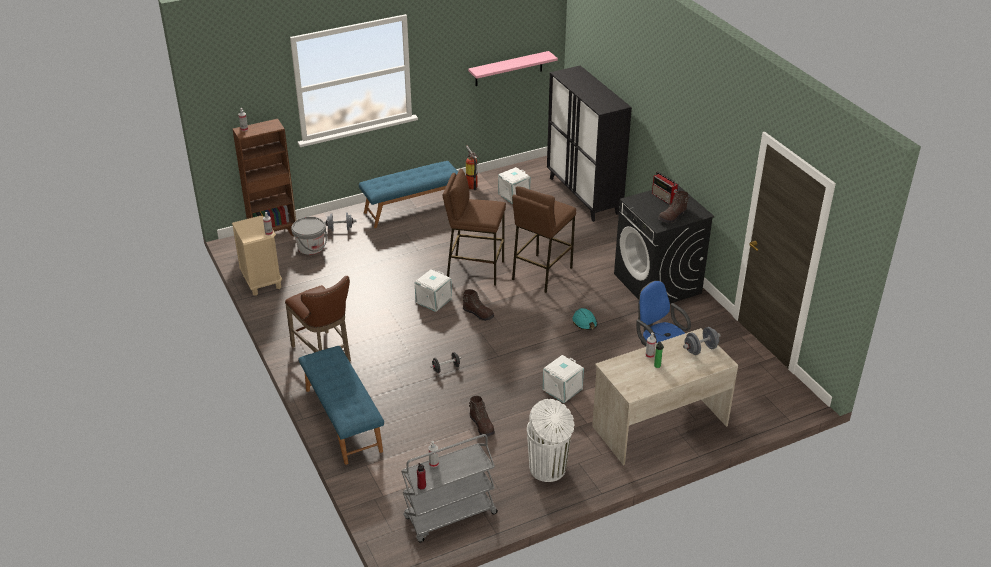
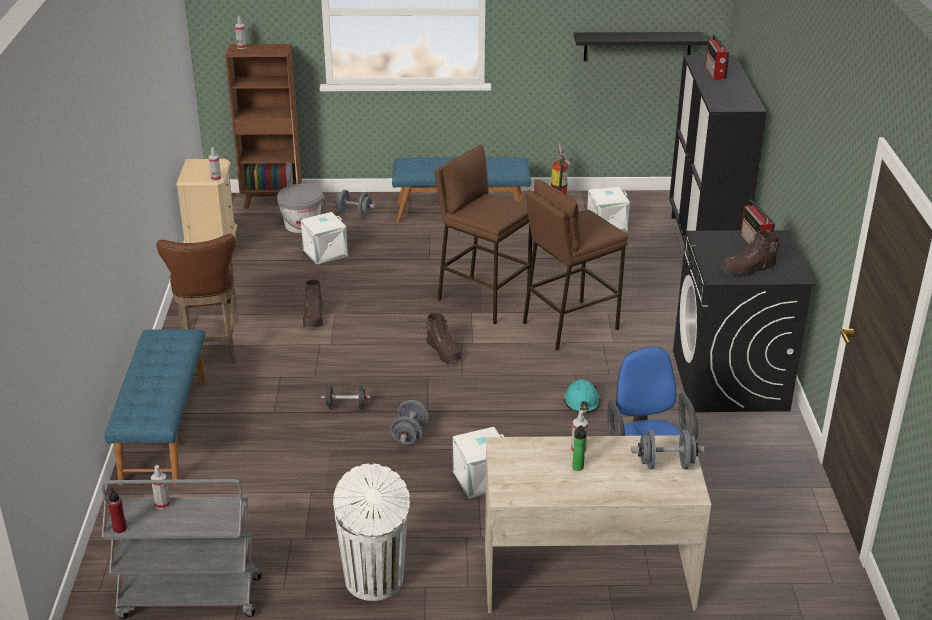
camera: 25 degrees right, 5 degrees down
white storage box [415,269,452,312] -> white storage box moved to [301,212,348,265]
pink shelf [468,51,558,86] -> black shelf [574,32,708,61]
brown boot [469,396,495,437] -> brown boot moved to [303,280,325,328]
none -> grey dumbbell [390,400,429,444]
none -> radio [705,35,730,80]

